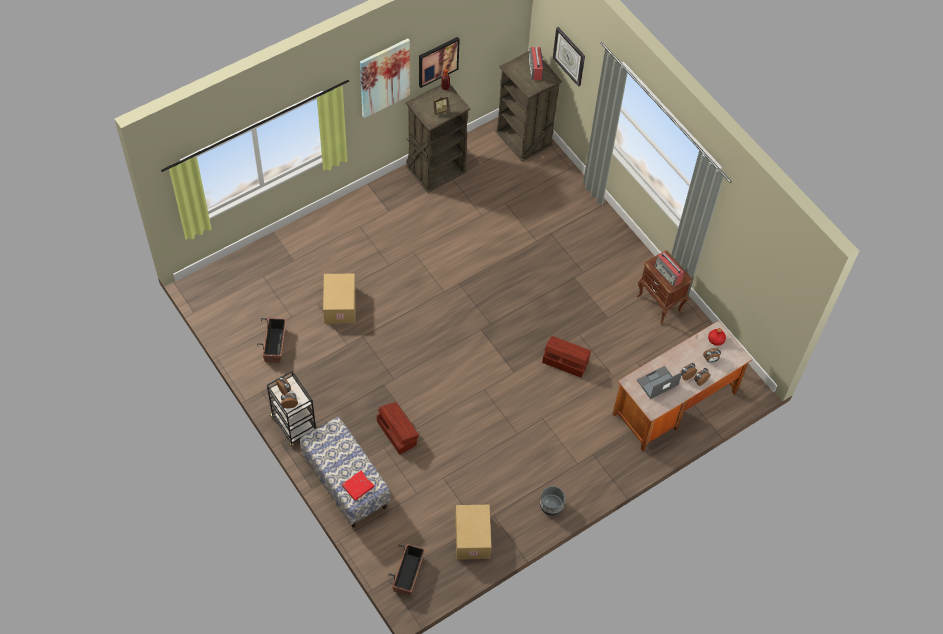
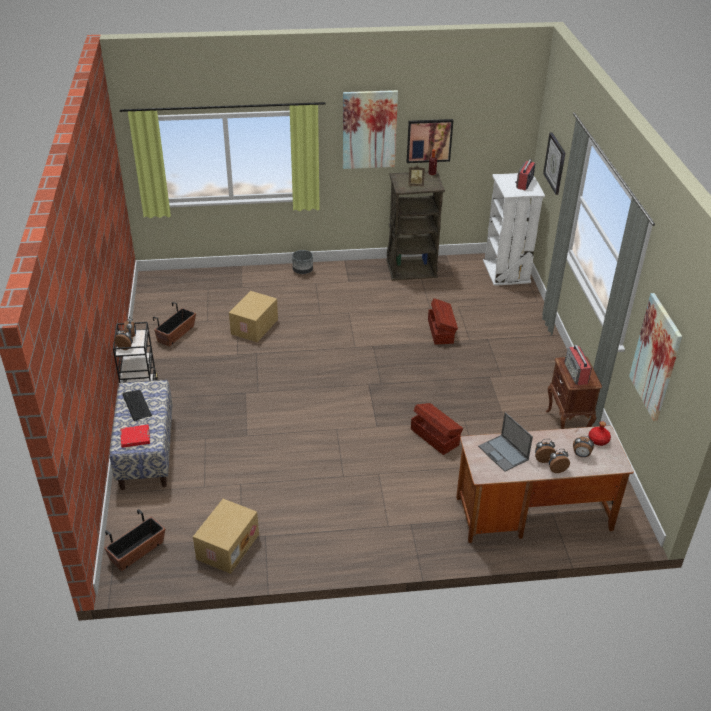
camera: 30 degrees right, 20 degrees down
brown storage box [377,402,419,455] -> brown storage box moved to [428,298,458,345]
brown bookcase [495,51,562,162] -> white bookcase [483,173,545,286]
grey planter [540,486,565,516] -> grey planter moved to [292,250,313,274]
laptop [637,366,682,399] -> laptop turned 120 degrees counterclockwise [478,412,533,472]
none -> keyboard [122,390,152,421]
none -> picture [629,293,682,421]

